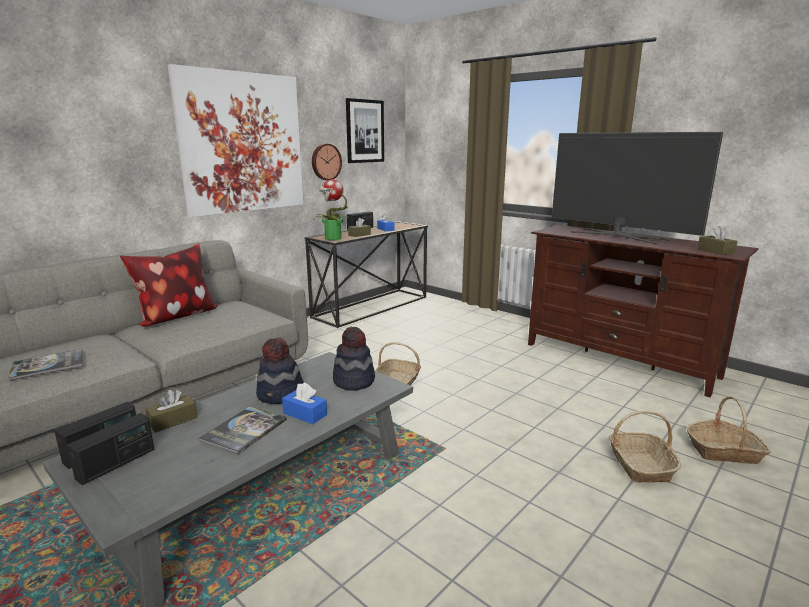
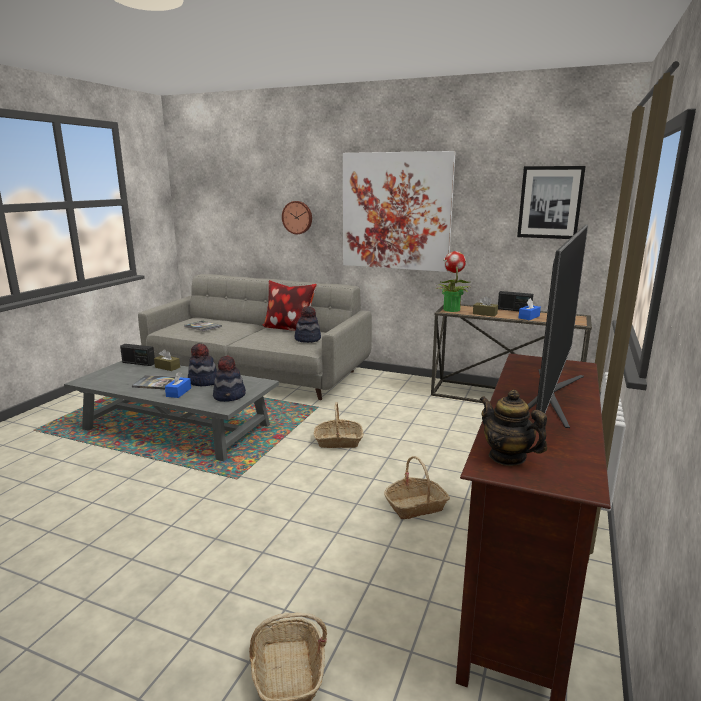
camera: 70 degrees right, 0 degrees up
radio [67,413,154,485] -> none
wall clock [312,144,342,180] -> wall clock moved to [282,201,312,234]
basket [609,411,681,483] -> basket moved to [384,456,450,519]
brown tissue box [697,226,737,255] -> teapot [479,390,547,466]
none -> hat [295,306,321,343]

